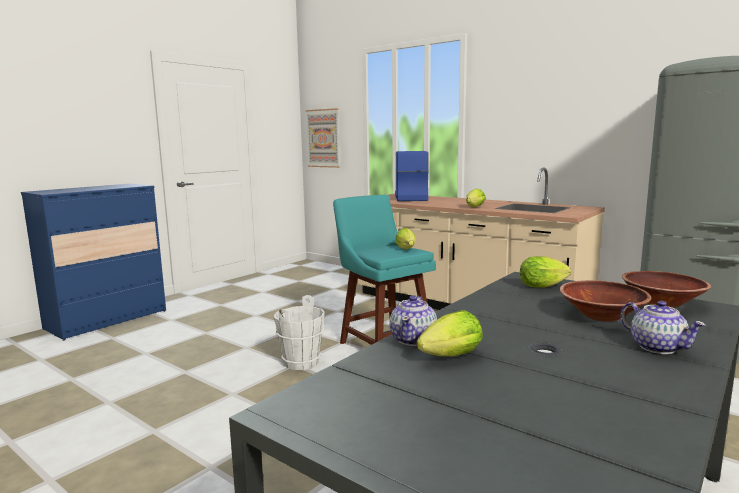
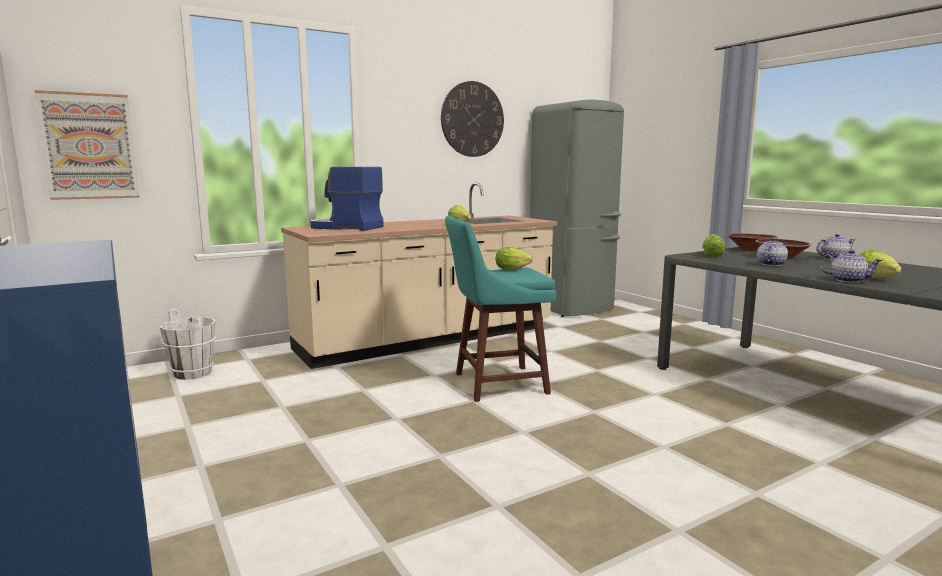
camera: 70 degrees left, 0 degrees up
white bucket [274,295,325,370] -> white bucket moved to [160,308,216,380]
none -> wall clock [441,81,504,157]
none -> teapot [757,238,788,266]

